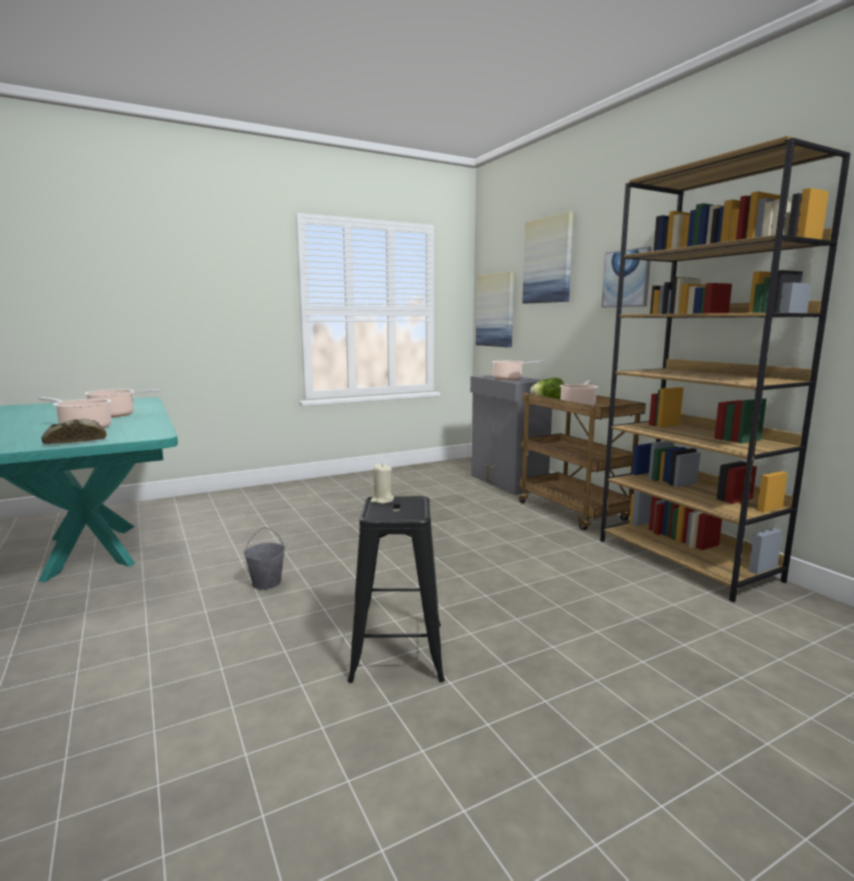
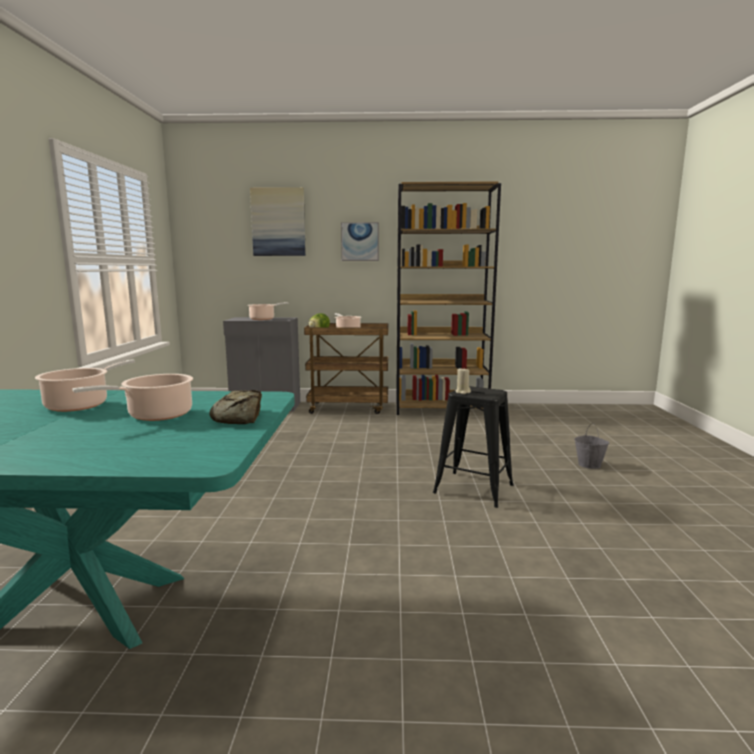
camera: 60 degrees left, 0 degrees up
grey bucket [244,527,285,590] -> grey bucket moved to [574,423,609,469]
picture [476,271,514,347] -> none

